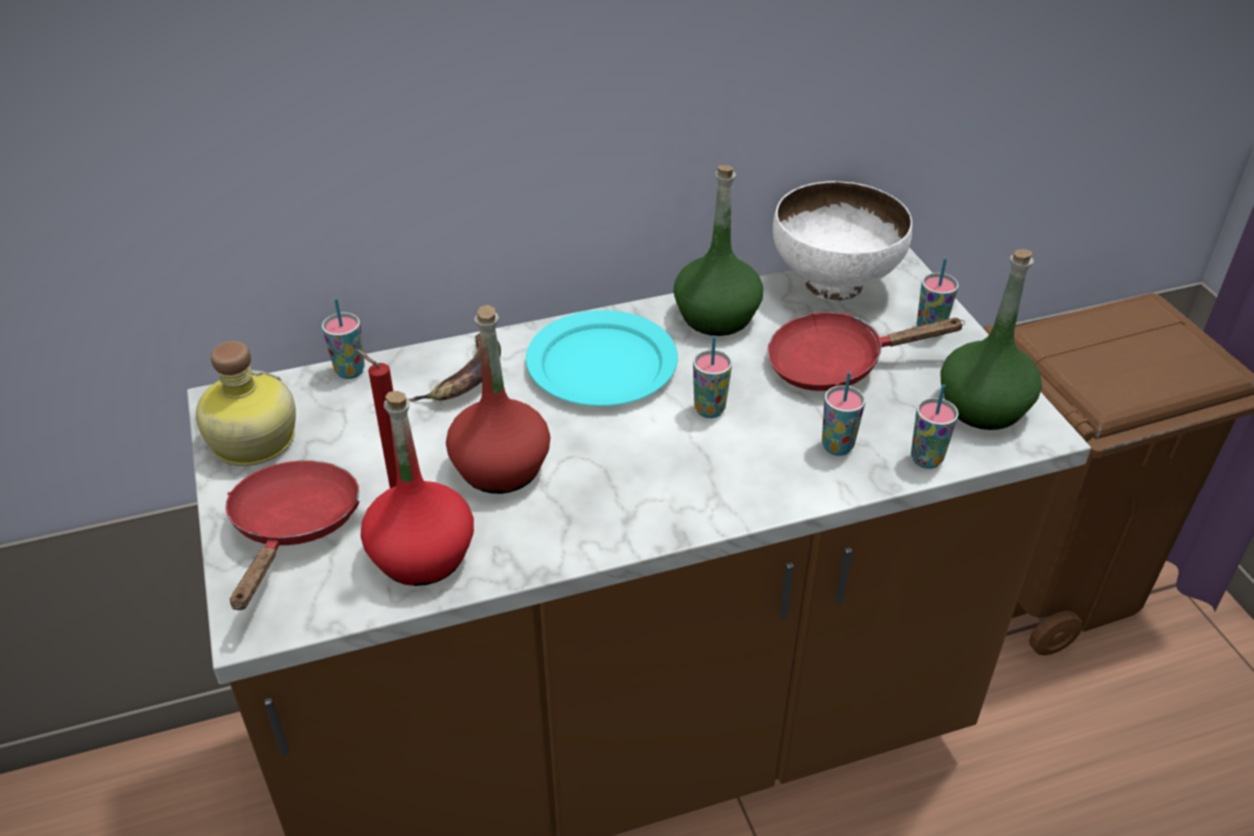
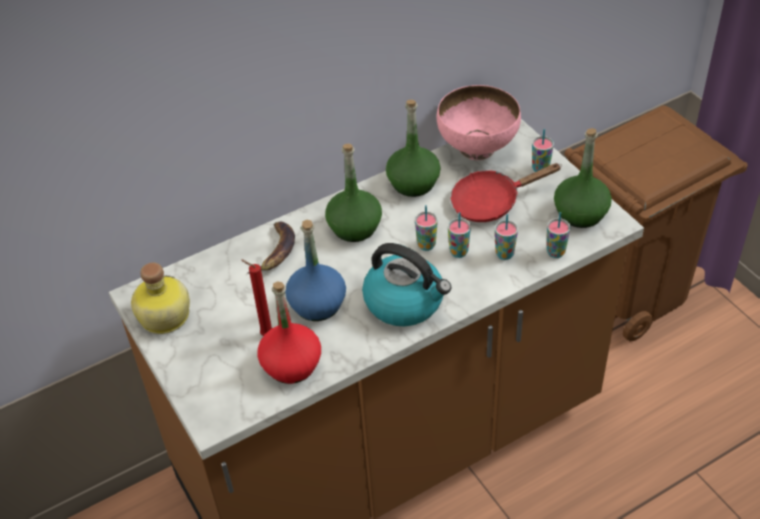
camera: 10 degrees left, 5 degrees up
red frying pan [225,460,360,610] -> none
cup [322,298,365,379] -> cup moved to [448,212,471,258]
red bottle [446,305,550,494] -> blue bottle [285,219,346,321]
turquoise plate [526,310,678,406] -> green bottle [325,143,382,242]
white bowl [773,181,912,301] -> pink bowl [437,85,521,160]
none -> kettle [362,243,452,326]

